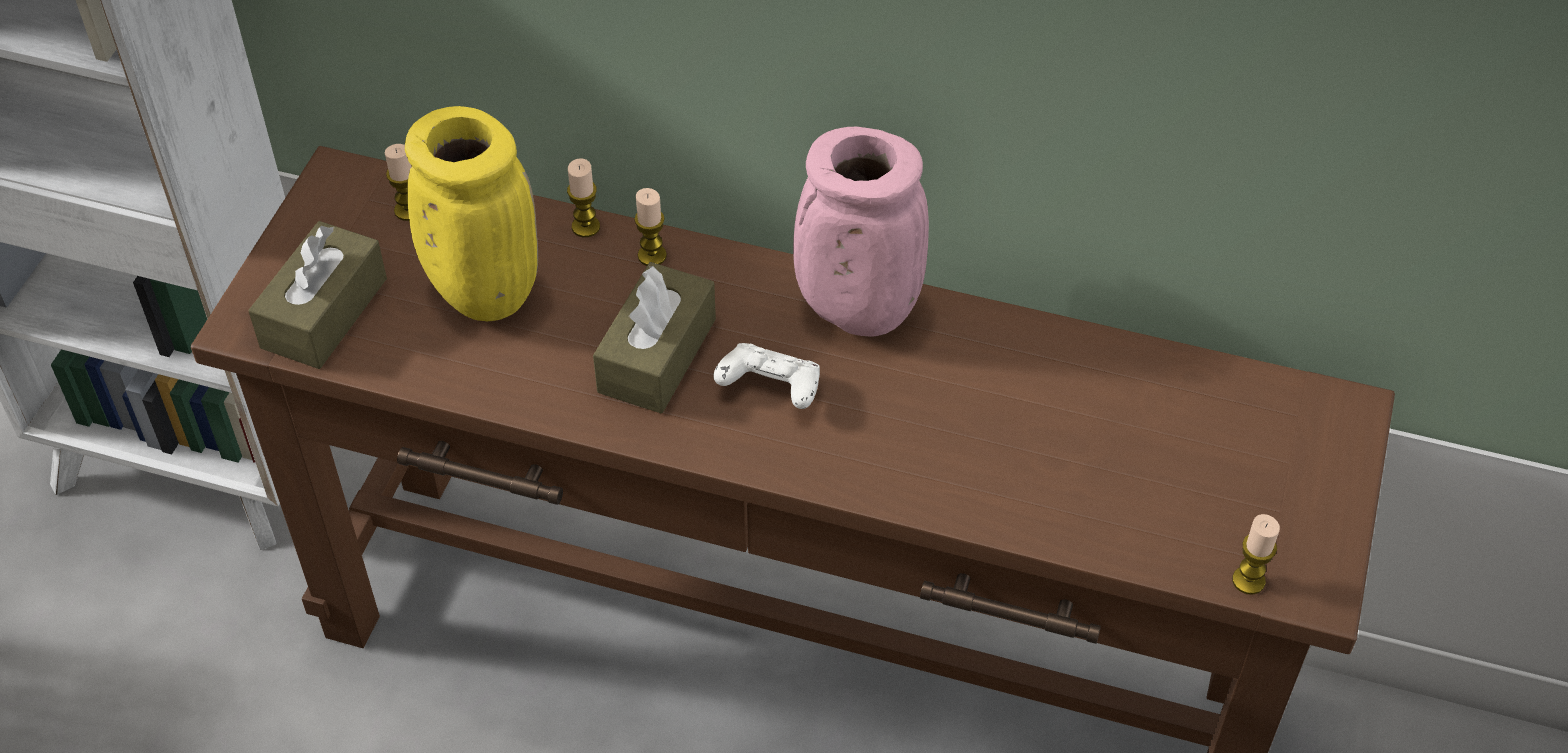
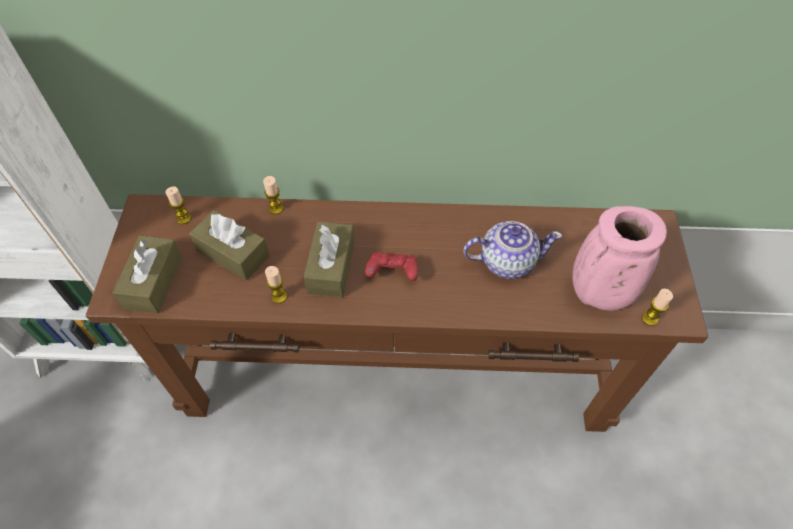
camera: 15 degrees left, 5 degrees up
yellow vase [405,106,538,321] -> brown tissue box [189,210,269,280]
candle [634,188,667,266] -> candle moved to [265,266,287,303]
white game controller [713,343,820,409] -> red game controller [365,252,418,281]
pink vase [793,127,929,337] -> pink vase moved to [572,206,667,311]
none -> teapot [463,221,562,279]

